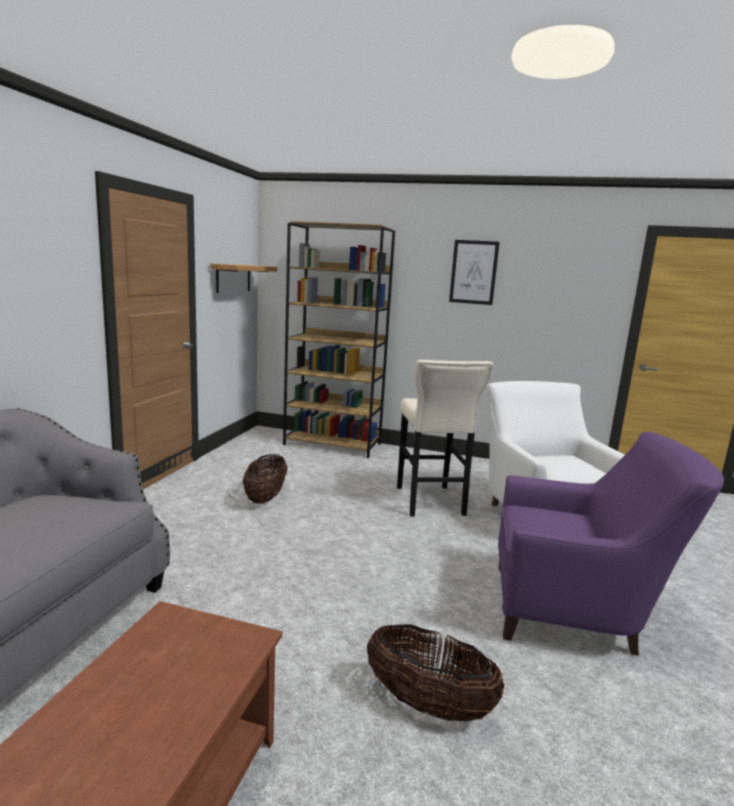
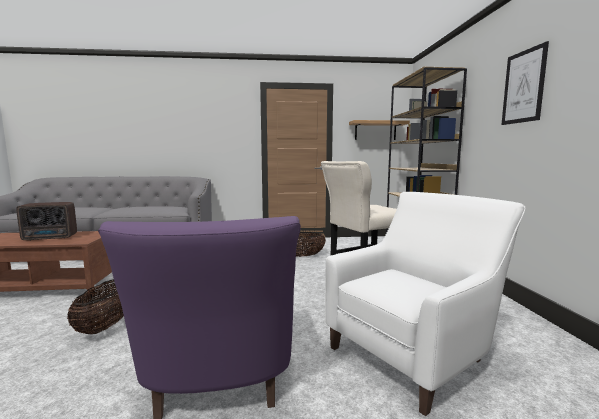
camera: 70 degrees right, 5 degrees down
none -> radio [16,202,77,241]

